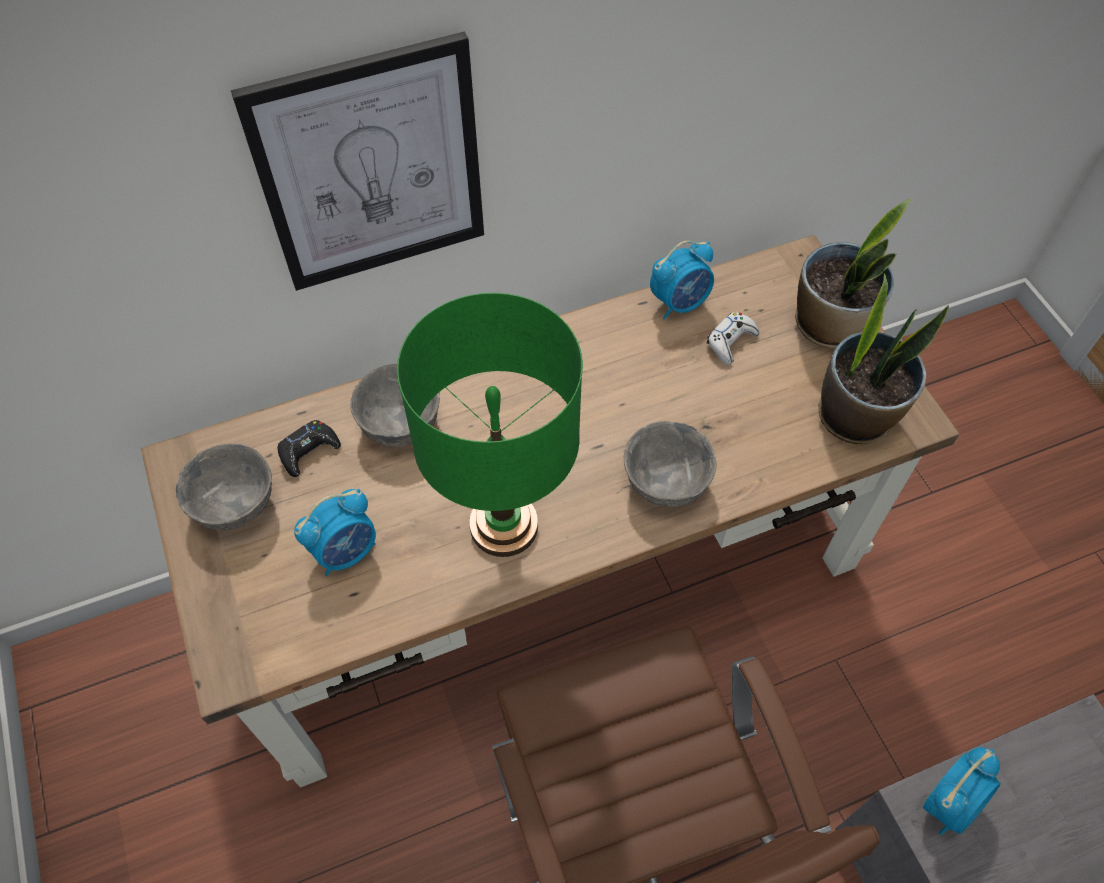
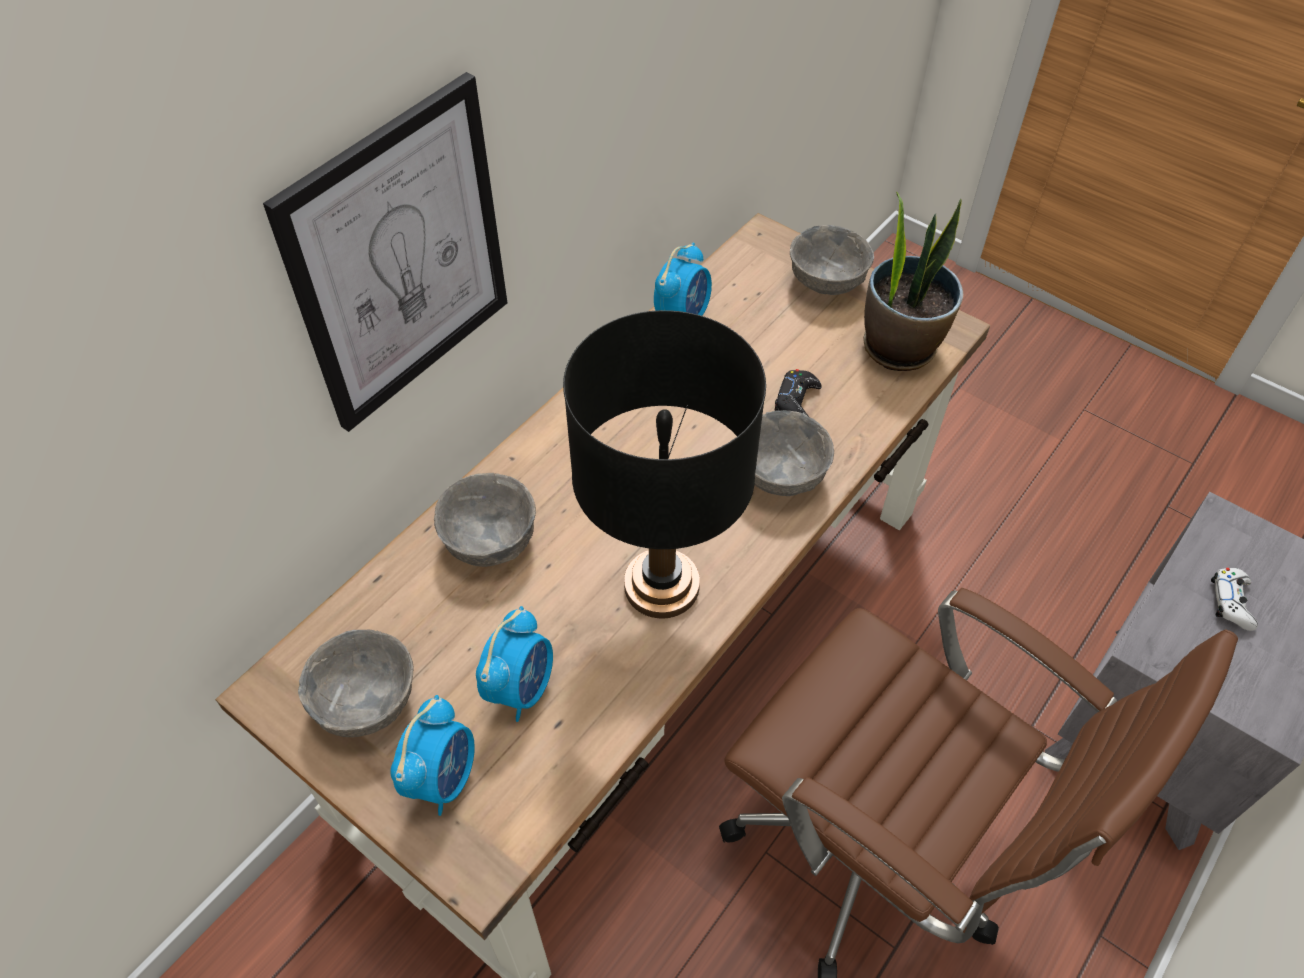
camera: 30 degrees left, 5 degrees down
black game controller [278,420,341,477] -> black game controller moved to [774,369,822,417]
green table lamp [397,293,583,557] -> black table lamp [563,310,766,619]
white game controller [707,312,759,365] -> white game controller moved to [1211,568,1258,631]
potted plant [795,199,910,348] -> grey bowl [790,225,874,295]
alarm clock [923,747,1001,835] -> alarm clock moved to [390,695,475,816]

